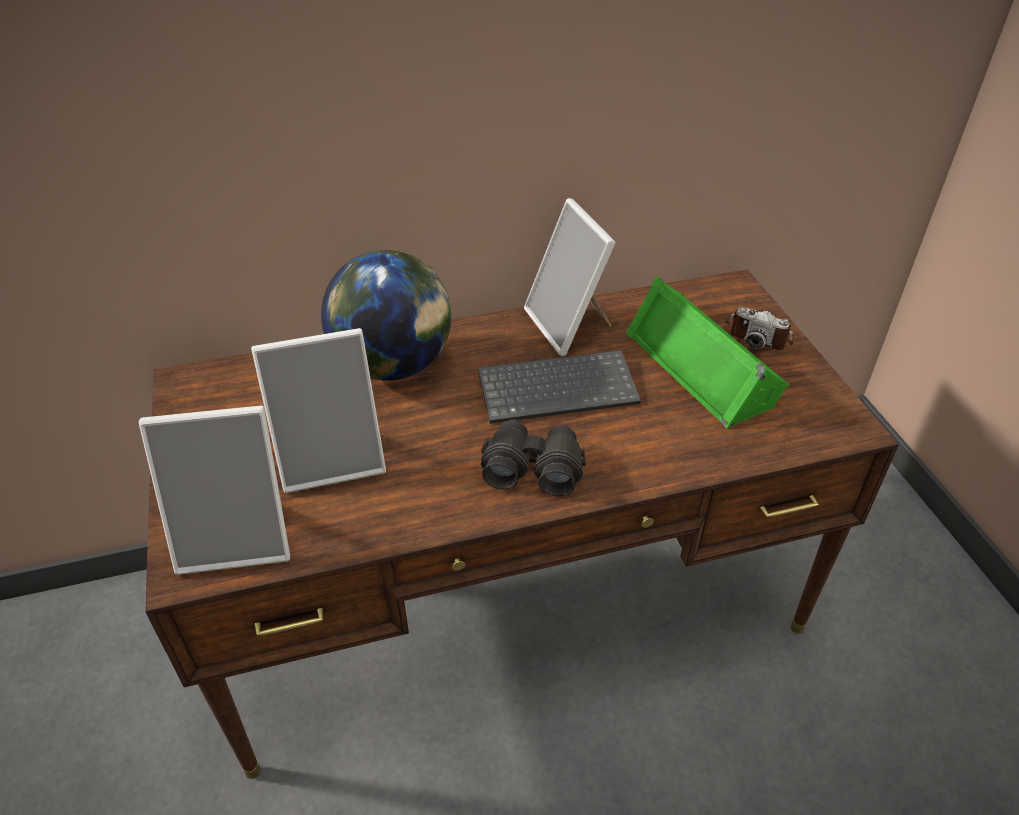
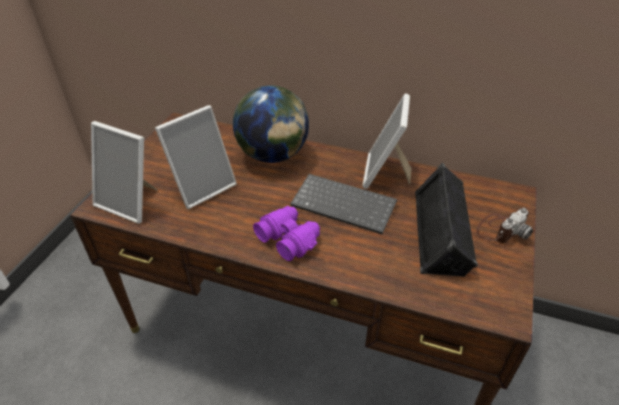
camera: 35 degrees right, 0 degrees up
picture frame [251,328,386,493] -> picture frame turned 60 degrees counterclockwise [155,105,237,209]
black binoculars [481,420,586,496] -> purple binoculars [253,206,320,261]
green speaker [626,276,789,429] -> black speaker [415,162,478,277]
camera [725,307,793,350] -> camera turned 105 degrees counterclockwise [476,208,533,243]

